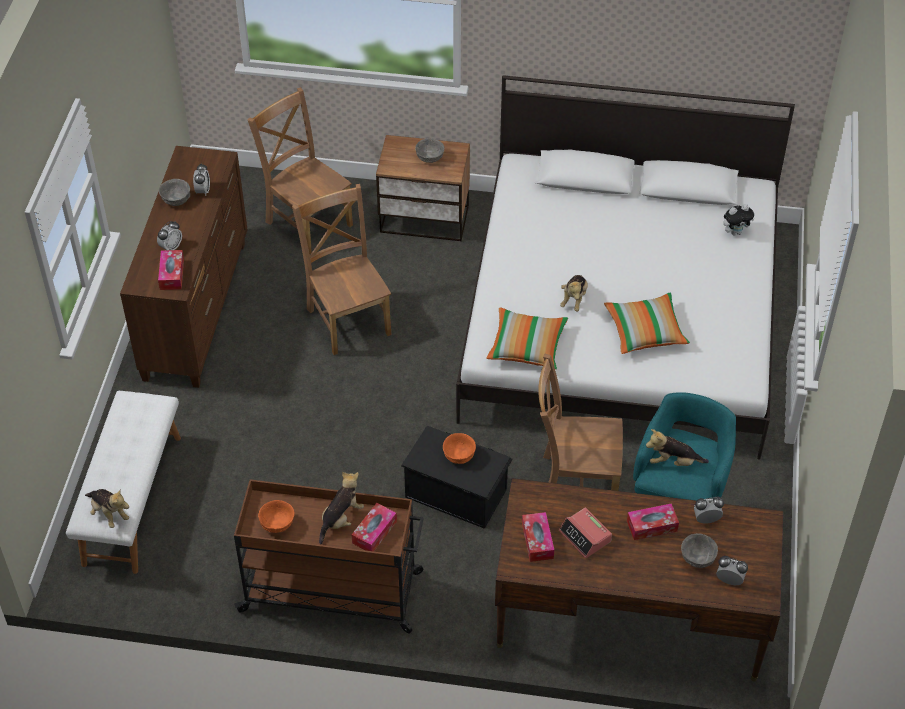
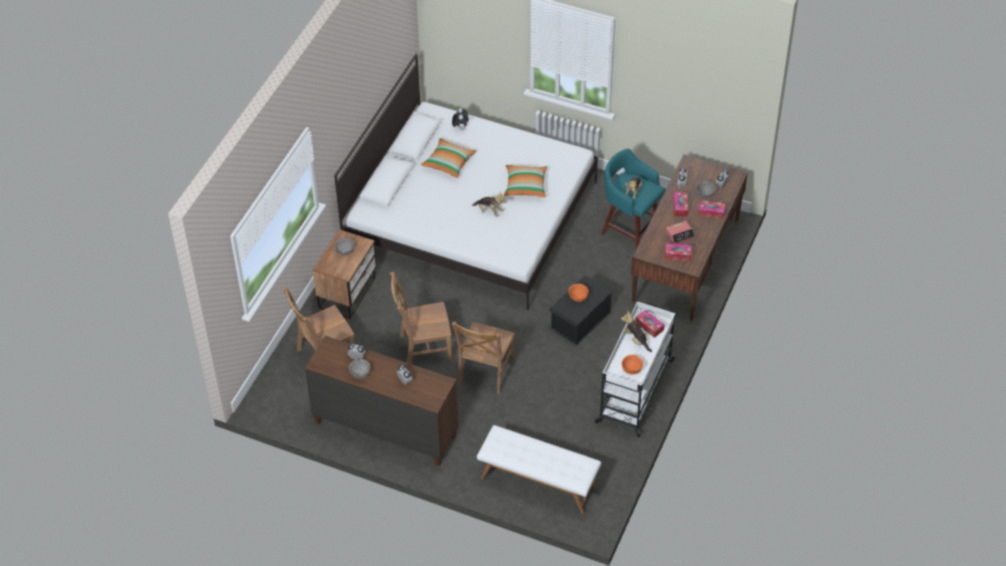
camera: 75 degrees left, 0 degrees up
plush toy [85,489,129,528] -> none
tissue box [158,250,184,290] -> tissue box moved to [698,200,726,219]
brown cart [234,479,423,634] -> white cart [594,301,675,437]
pillow [486,308,568,370] -> pillow moved to [421,138,476,178]
brown chair [538,354,623,491] -> brown chair moved to [452,321,515,394]

